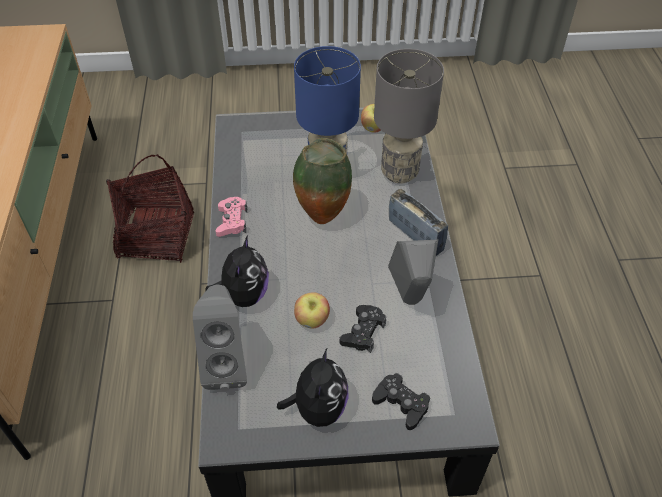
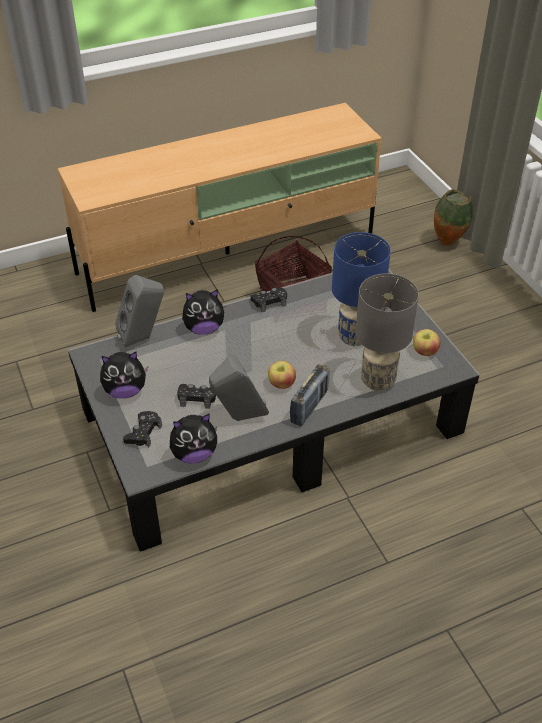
camera: 70 degrees right, 5 degrees down
pink game controller [216,197,247,237] -> black game controller [251,287,287,312]
vase [293,138,352,224] -> vase moved to [434,189,473,246]
apple [294,292,330,329] -> apple moved to [268,361,296,389]
none -> plush toy [170,413,217,464]

